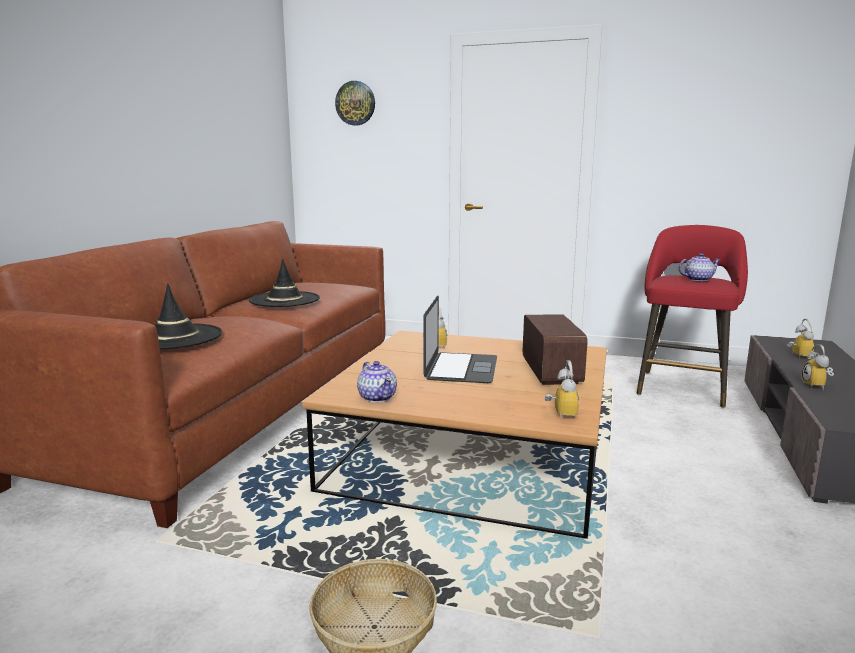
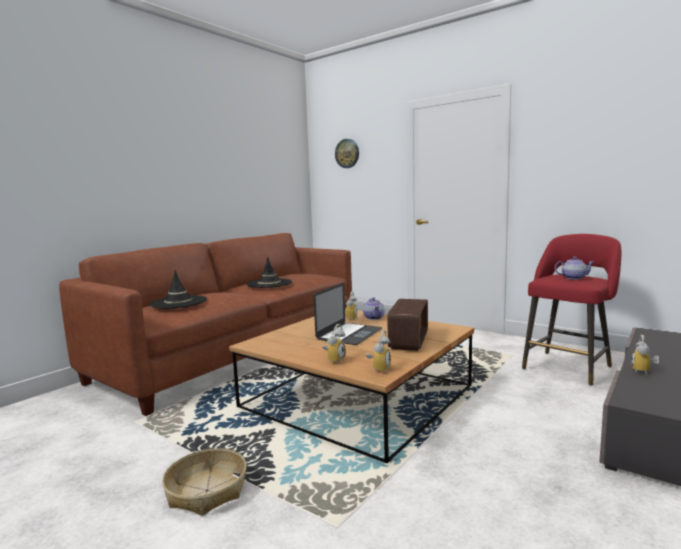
camera: 20 degrees right, 5 degrees down
teapot [357,361,397,402] -> teapot moved to [363,297,384,320]
alarm clock [787,319,814,358] -> alarm clock moved to [322,324,346,364]

